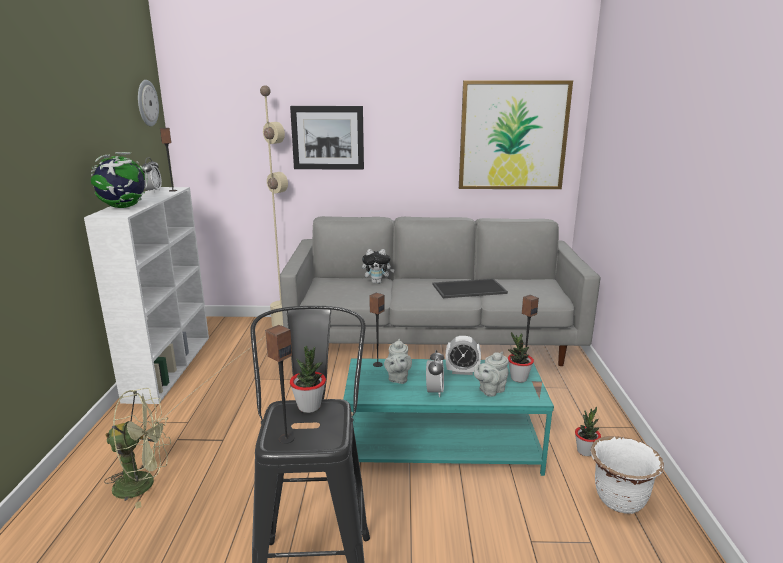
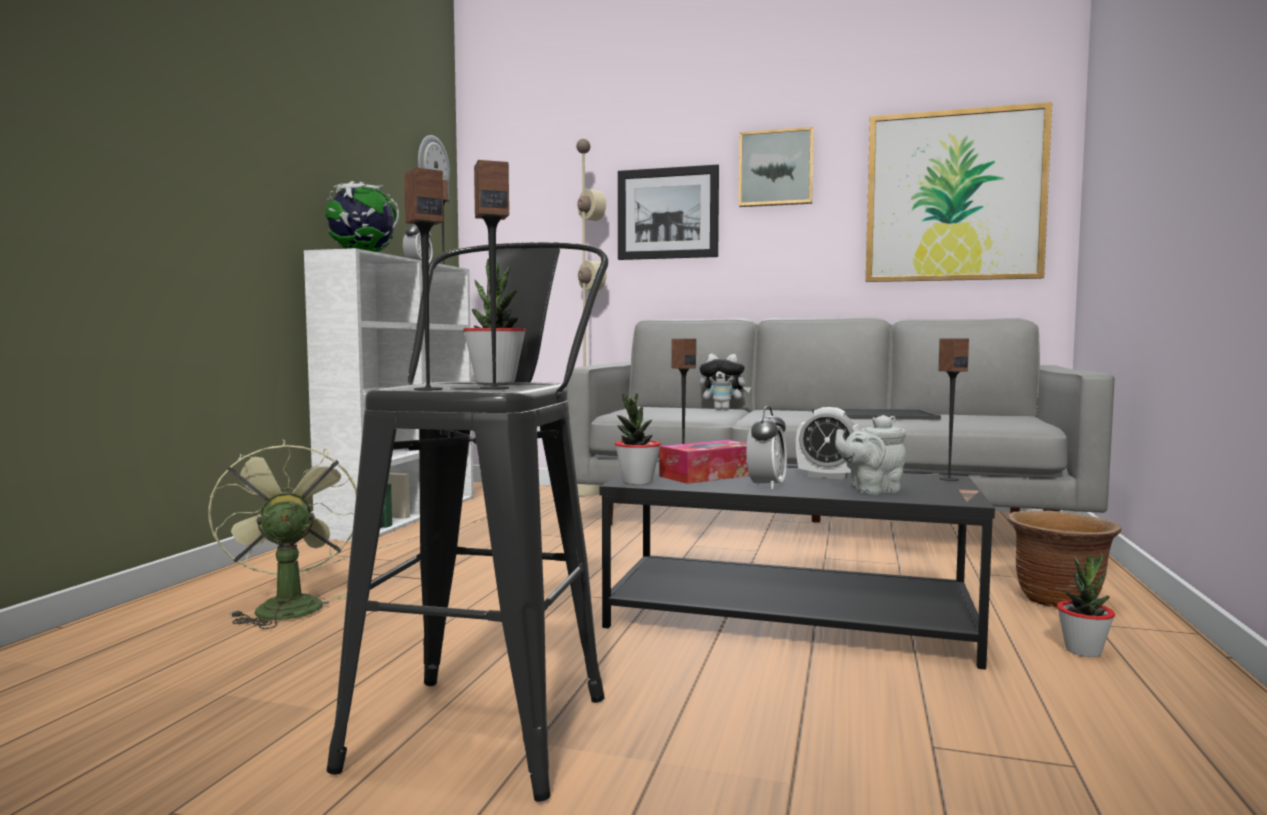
camera: 15 degrees right, 15 degrees down
green fan [104,388,171,509] -> green fan turned 120 degrees counterclockwise [208,439,357,629]
turquoise coffee table [343,358,554,476] -> black coffee table [600,462,995,670]
grey teapot [384,339,412,384] -> tissue box [659,440,750,484]
potted plant [508,332,534,382] -> potted plant moved to [615,392,661,485]
white planter [591,436,664,514] -> none
none -> speaker [474,160,509,390]
none -> picture [739,127,814,207]
none -> brown planter [1008,510,1122,608]

